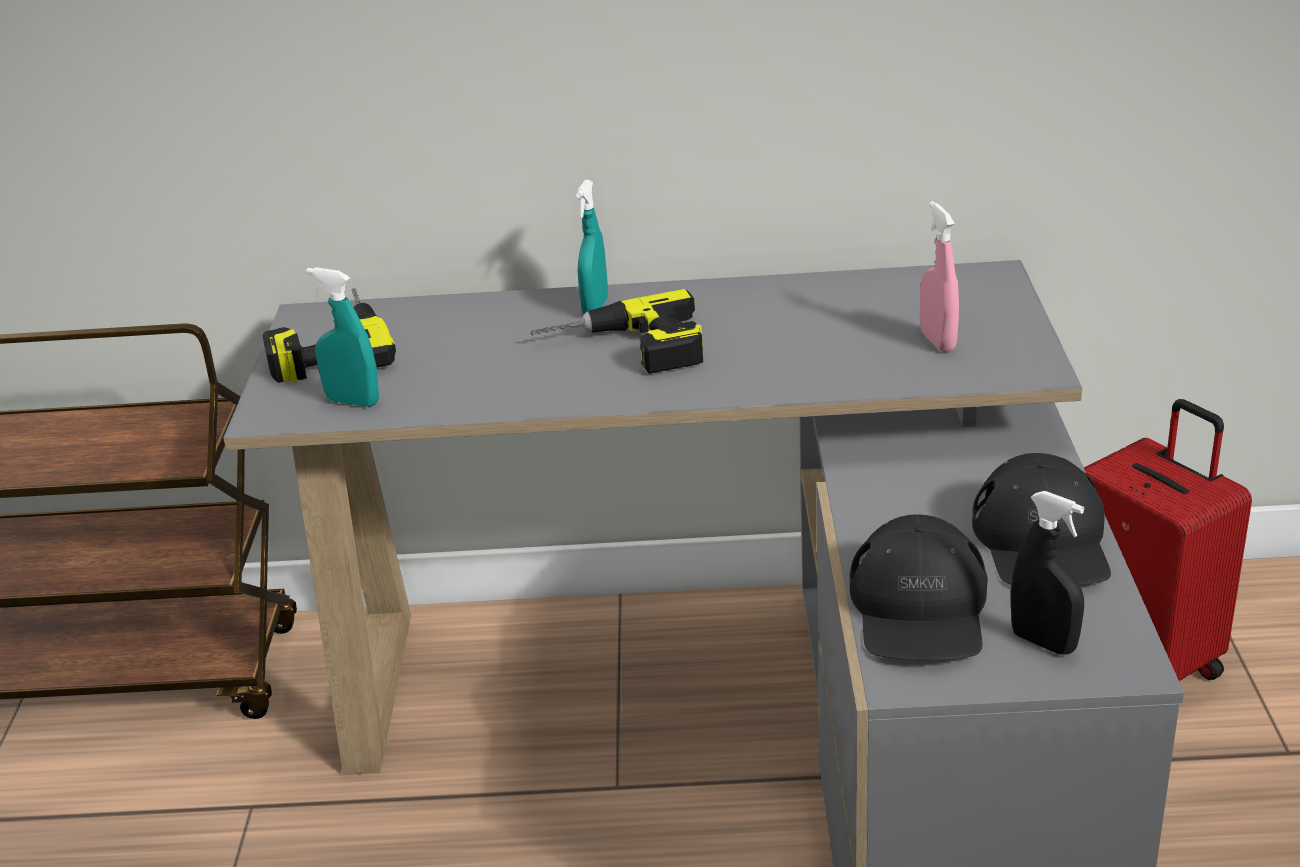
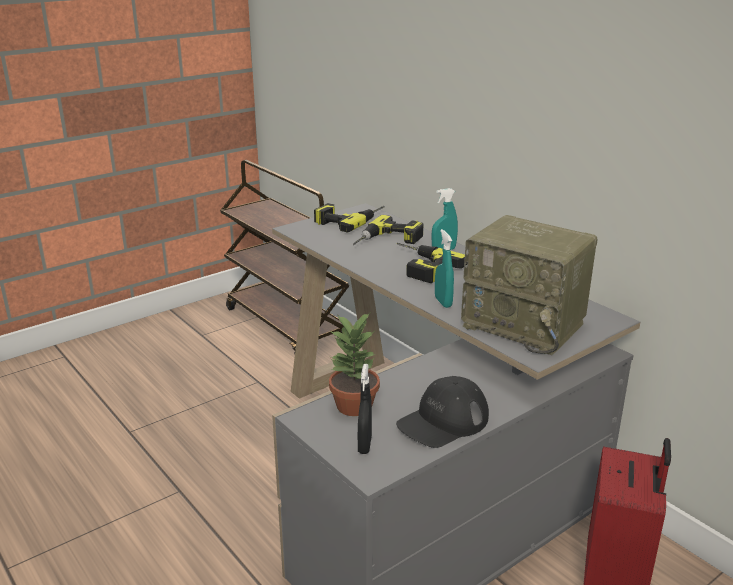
camera: 50 degrees right, 5 degrees down
turquoise spray bottle [306,267,379,407] -> turquoise spray bottle moved to [435,229,454,308]
black cap [849,514,988,661] -> potted plant [329,313,380,416]
pink spray bottle [920,201,959,352] -> radio [461,215,597,355]
none -> power drill [353,215,423,245]

